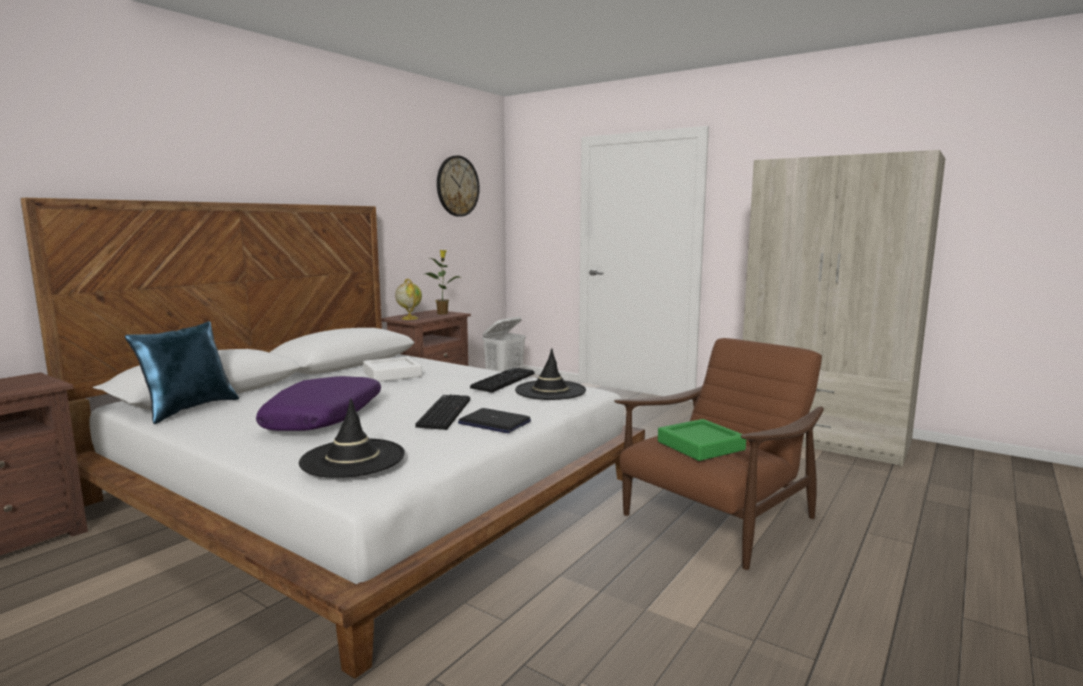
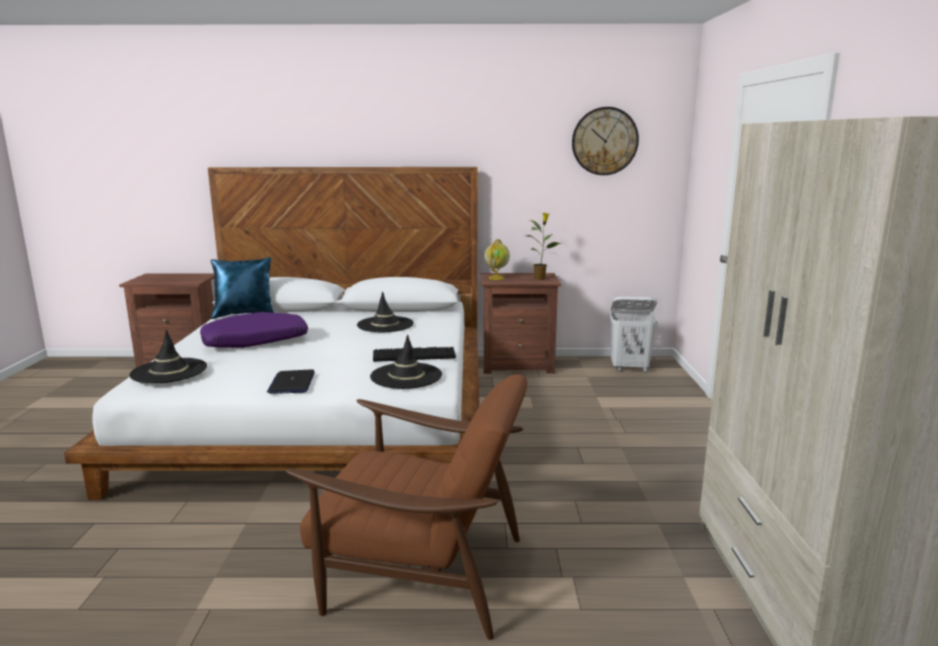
camera: 55 degrees right, 5 degrees up
white tray [363,356,422,382] -> black hat [357,291,414,332]
keyboard [415,394,470,430] -> none
green tray [658,419,746,461] -> none

